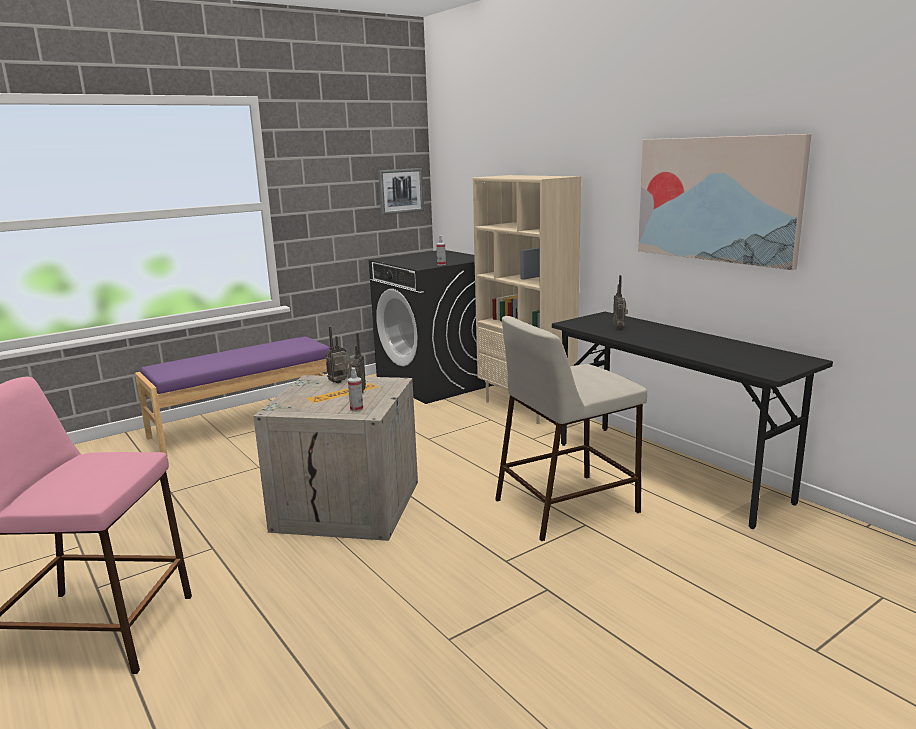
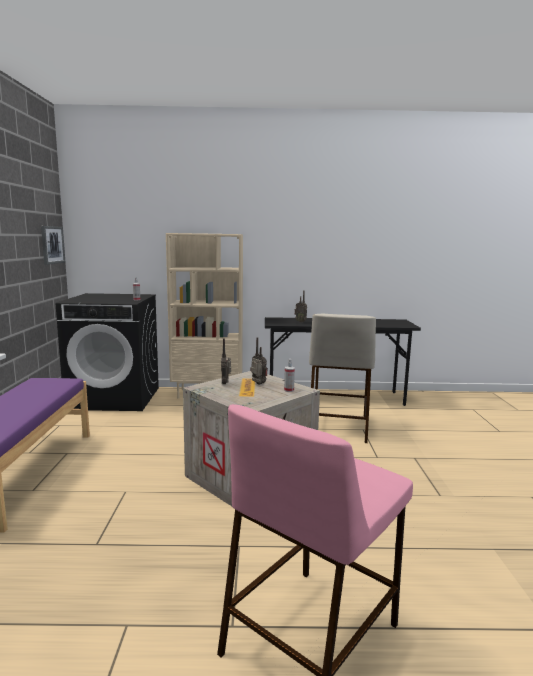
camera: 55 degrees left, 5 degrees down
picture [638,134,812,270] -> none

